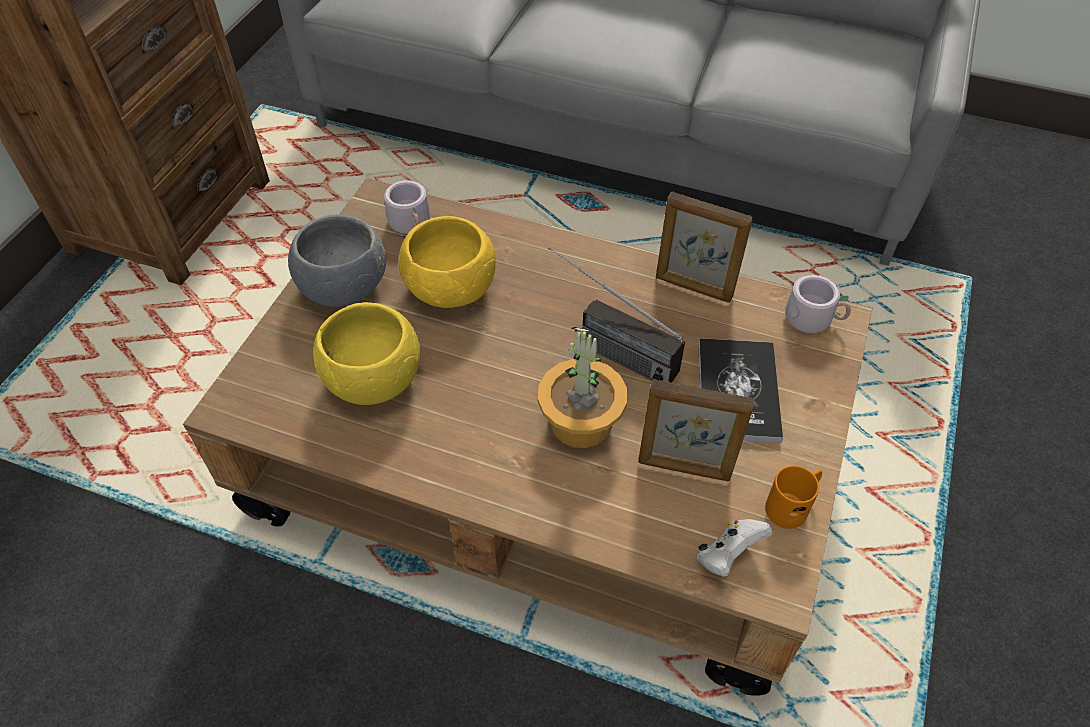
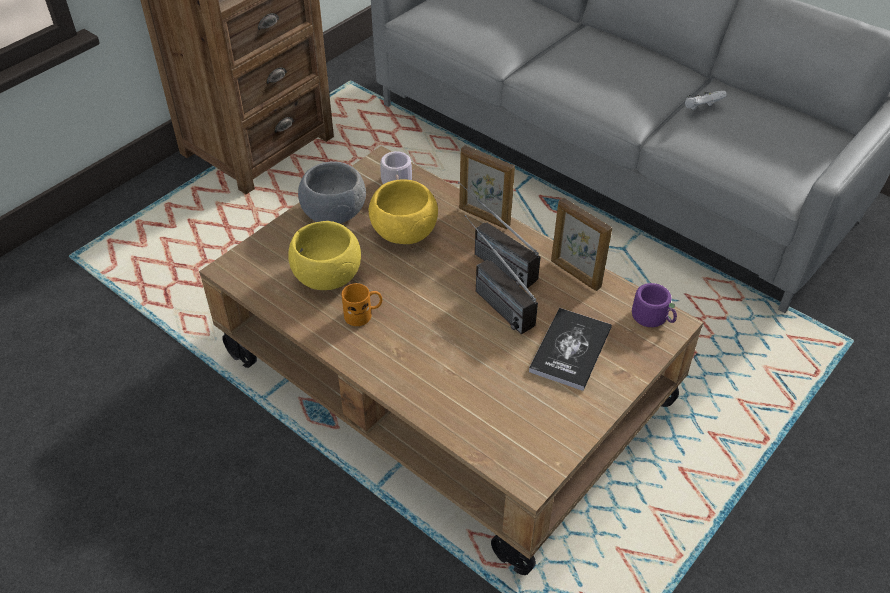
camera: 20 degrees right, 5 degrees down
potted plant [538,327,627,448] -> none
picture frame [638,379,754,481] -> picture frame moved to [459,145,515,229]
white game controller [697,519,772,577] -> white game controller moved to [685,91,727,110]
orange mug [765,466,822,529] -> orange mug moved to [342,283,382,326]
grey mug [785,275,851,333] -> purple mug [632,283,677,327]
none -> radio [458,182,540,288]

